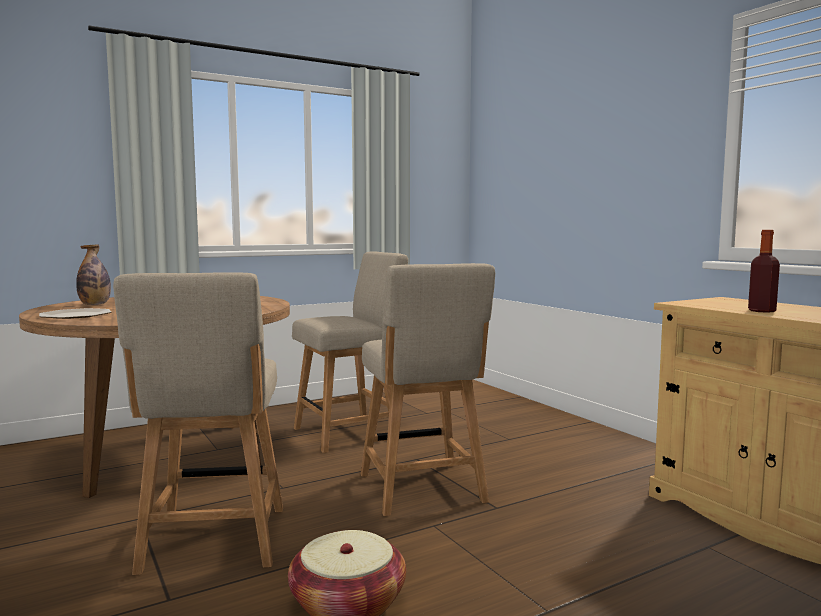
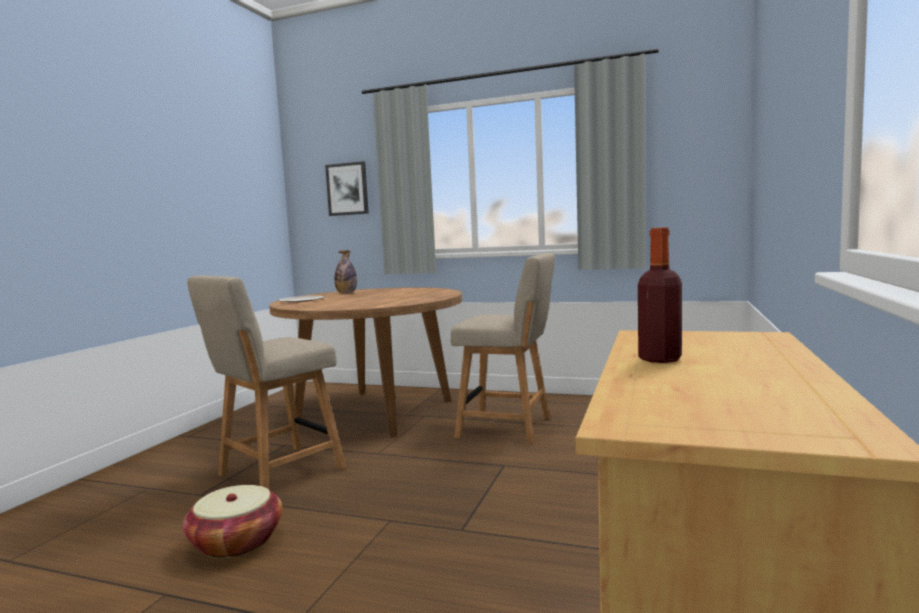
camera: 50 degrees right, 0 degrees up
beige chair [360,263,495,516] -> none
none -> picture [325,161,369,216]

